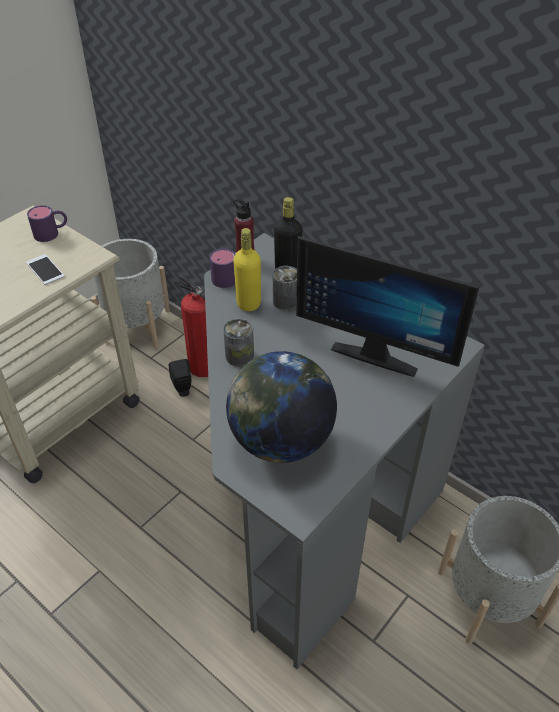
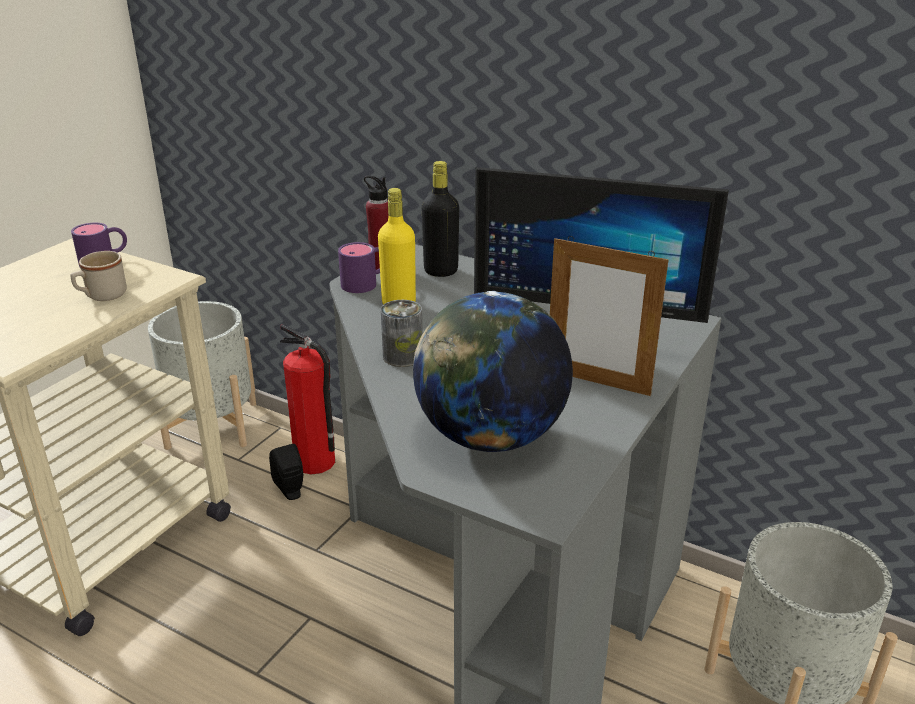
camera: 10 degrees left, 15 degrees down
phone [26,254,65,285] -> beige mug [70,251,127,301]
can [273,266,297,311] -> none
none -> picture frame [550,236,669,396]

